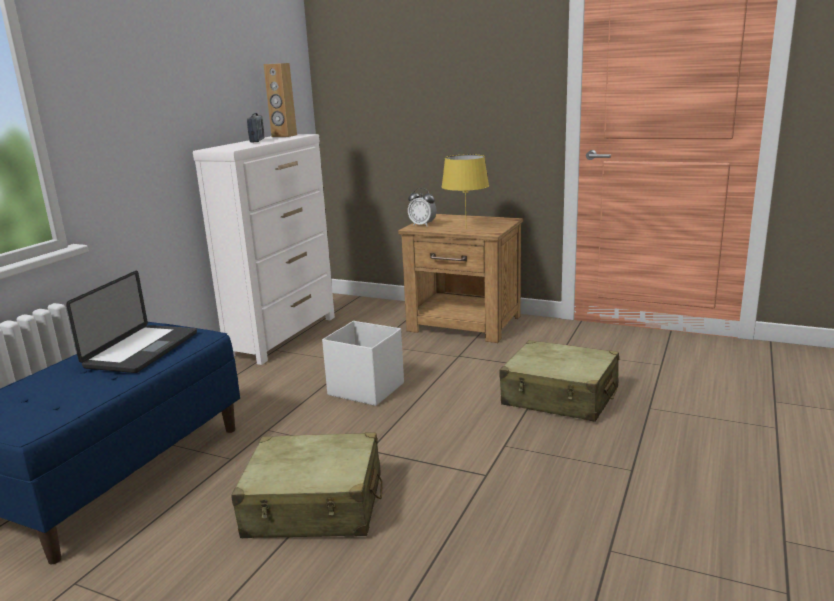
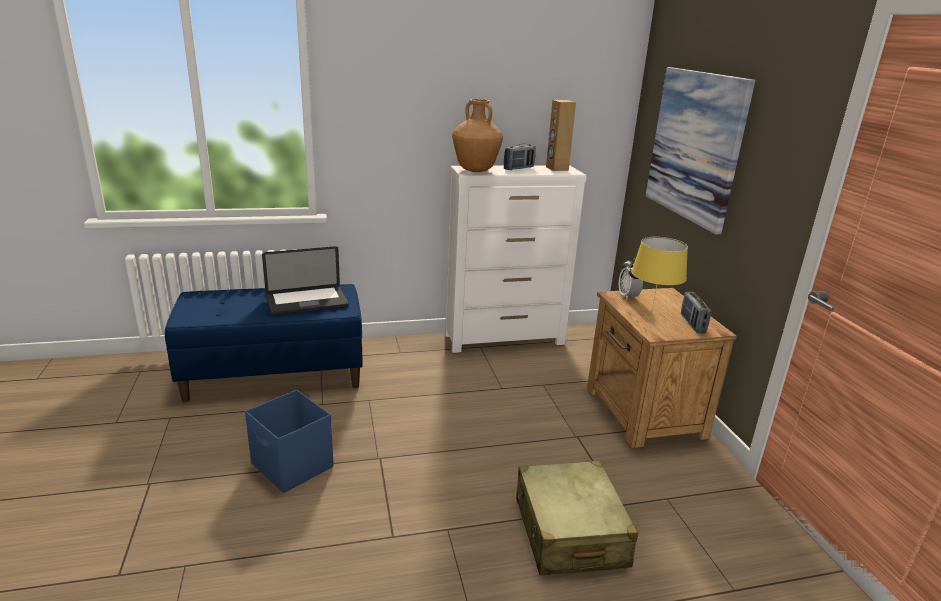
camera: 50 degrees right, 5 degrees up
beige suitcase [231,432,383,538] -> blue storage box [245,390,334,493]
white storage box [322,321,404,406] -> none
none -> brown vase [452,99,503,172]
none -> picture [646,67,755,234]
none -> radio [681,292,711,333]

